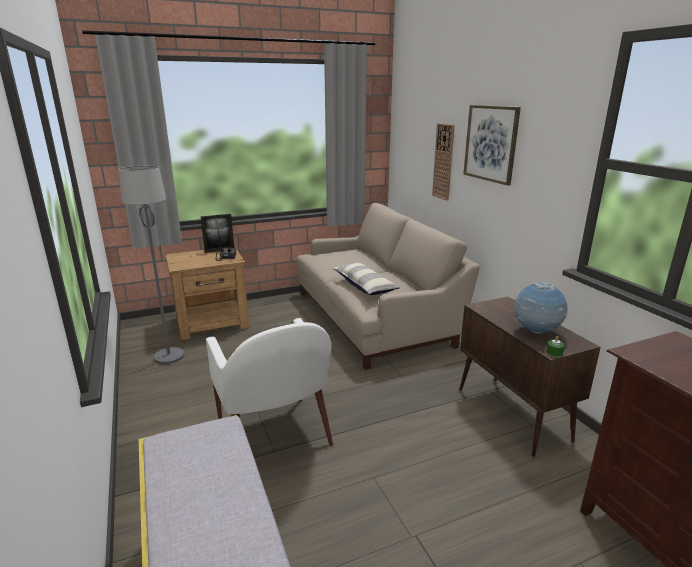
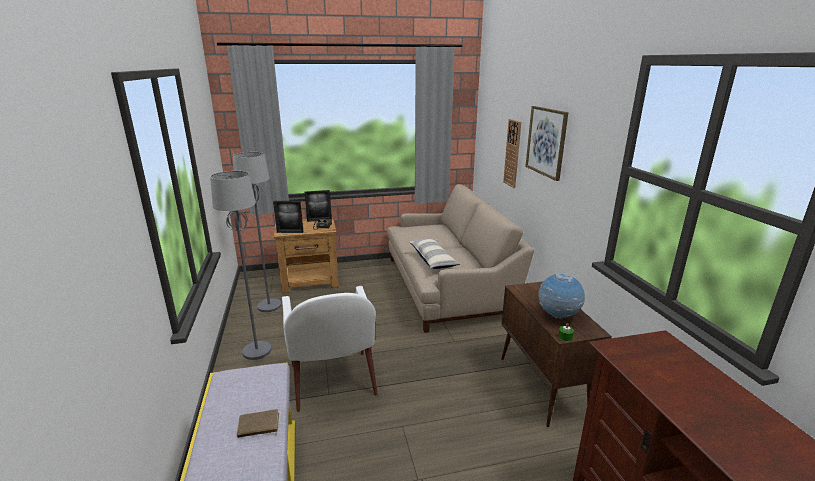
camera: 10 degrees right, 0 degrees up
none -> grey floor lamp [210,171,271,360]
none -> brown book [237,409,279,438]
none -> picture frame [273,201,303,233]

